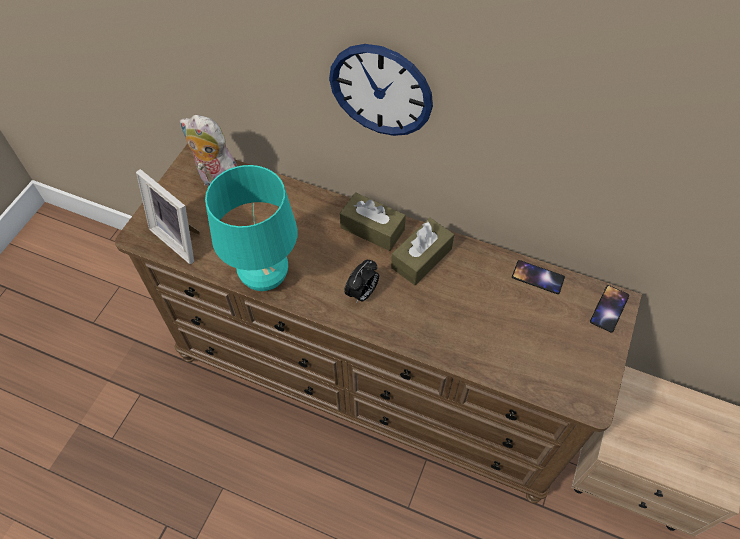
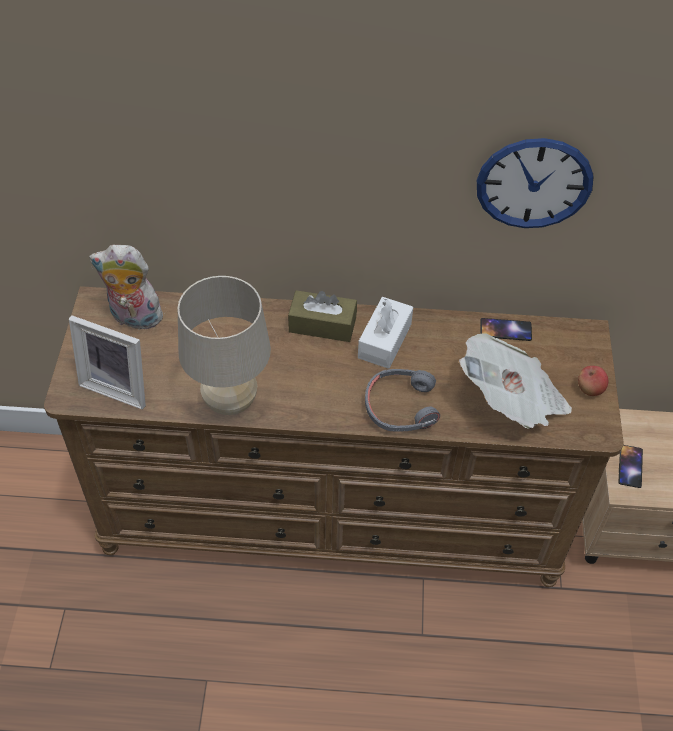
camera: 20 degrees left, 5 degrees down
turquoise table lamp [205,165,298,291] -> beige table lamp [178,276,271,415]
wall clock [329,44,433,136] -> wall clock moved to [477,138,594,228]
alarm clock [344,260,379,302] -> none
brown tissue box [391,218,454,285] -> white tissue box [358,297,413,369]
phone [590,285,629,333] -> phone moved to [619,445,643,488]
none -> grey headphones [365,369,440,432]
none -> newspaper [459,333,572,429]
none -> apple [578,366,608,396]

